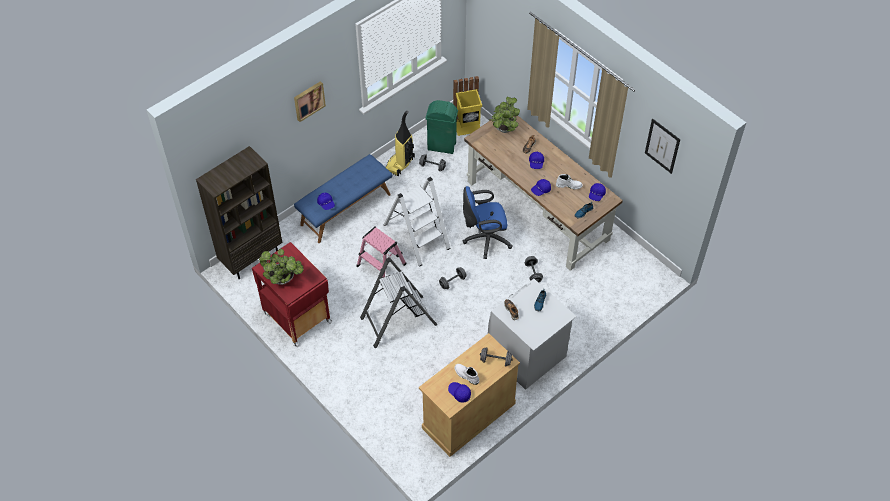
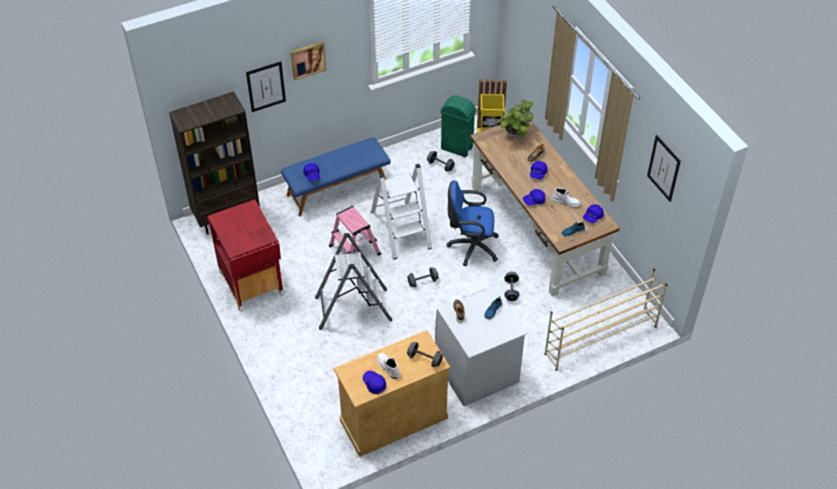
camera: 15 degrees right, 5 degrees down
potted plant [259,249,304,285] -> none
vacuum cleaner [386,111,415,176] -> none
none -> picture [246,61,286,112]
none -> beige shoe rack [544,269,668,371]

